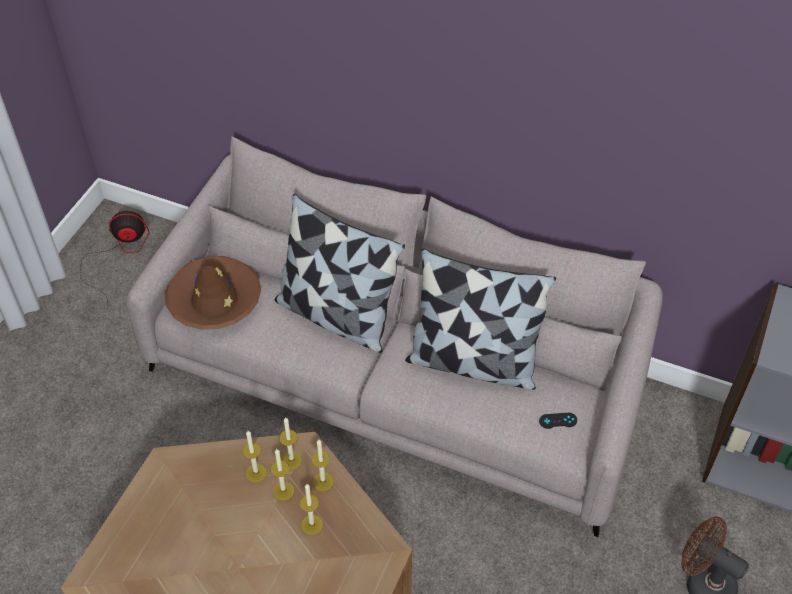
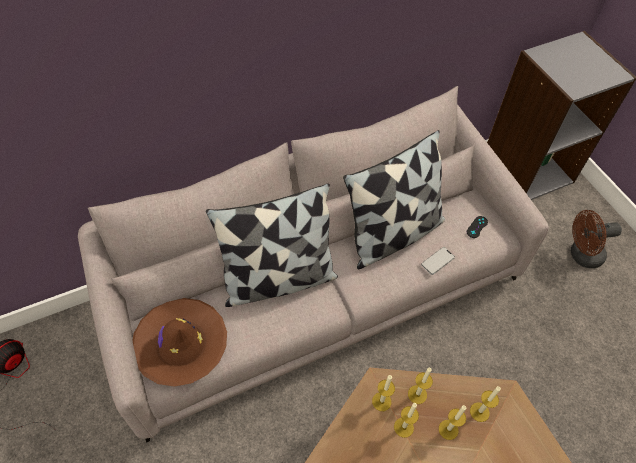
camera: 50 degrees left, 5 degrees up
candle [242,431,267,483] -> candle moved to [470,386,501,422]
none -> phone [421,247,455,275]

